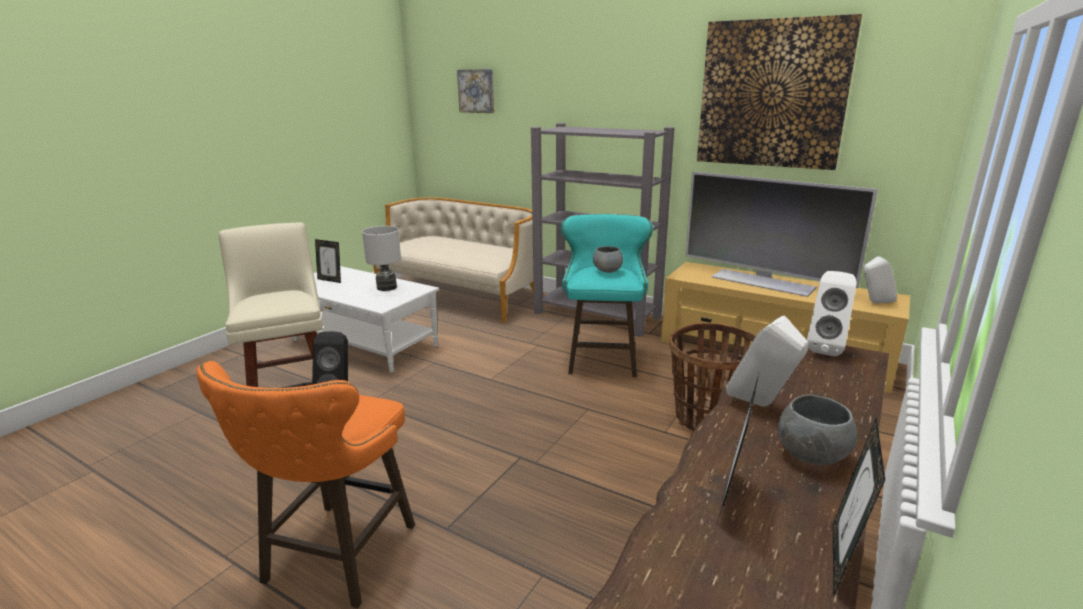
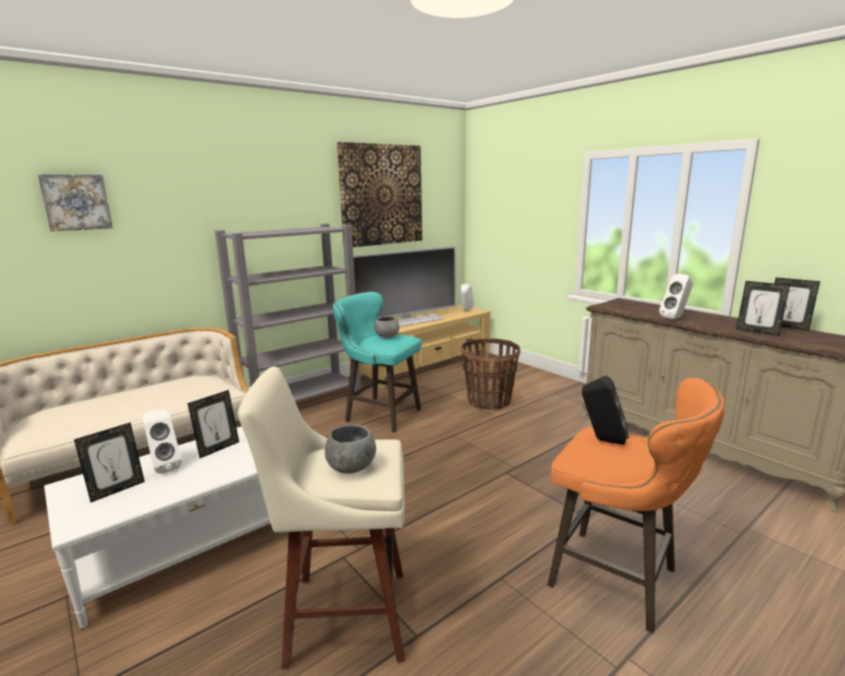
camera: 70 degrees left, 5 degrees down
grey table lamp [362,226,401,291] -> picture frame [187,390,239,458]
grey bowl [778,394,857,465] -> grey bowl moved to [325,425,376,474]
white speaker [807,271,856,356] -> white speaker moved to [143,409,182,474]

